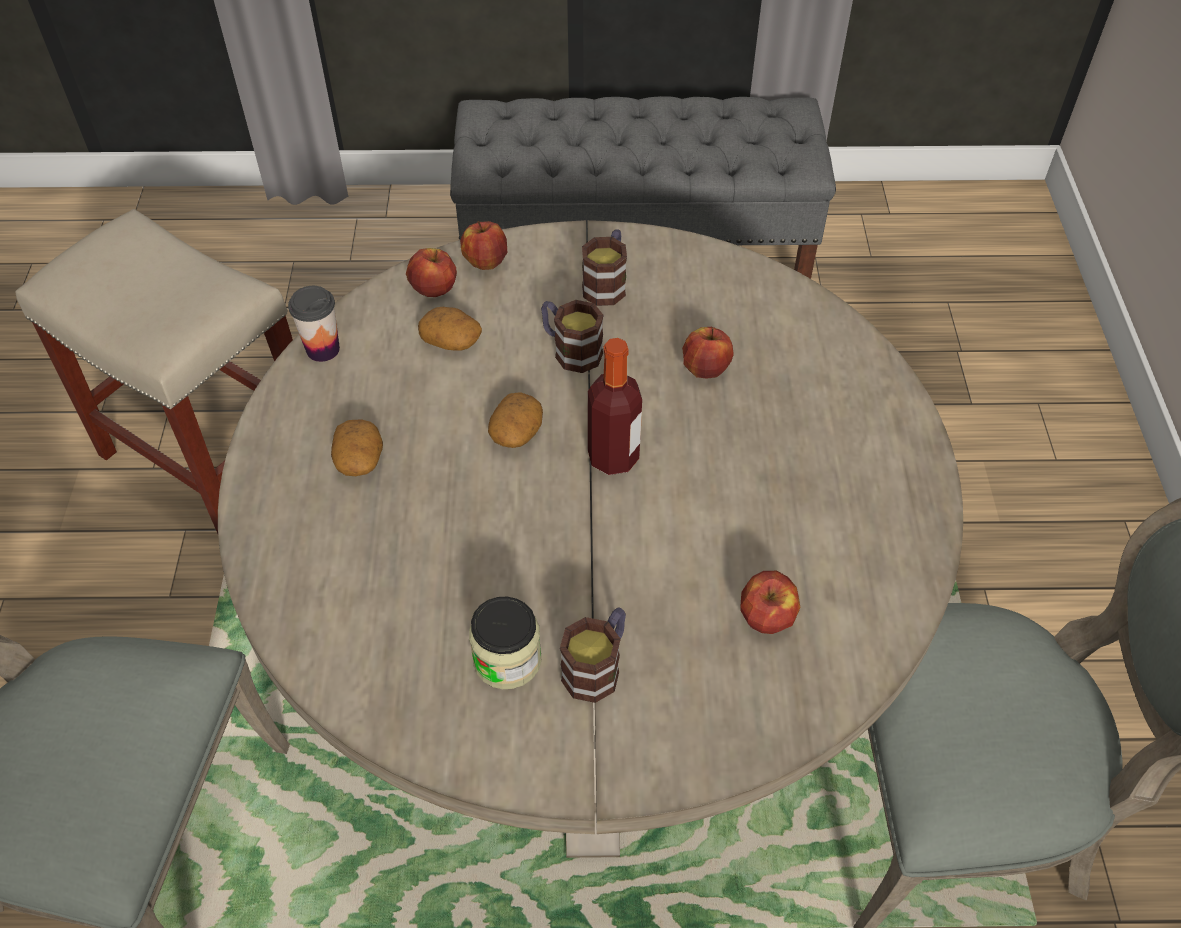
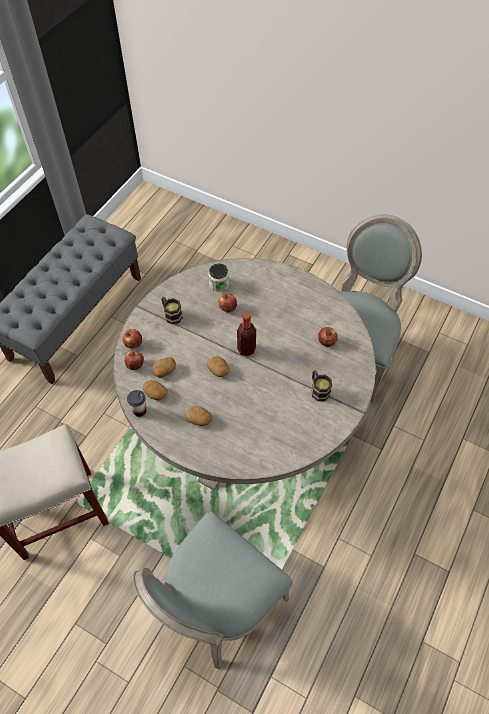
camera: 60 degrees left, 5 degrees up
jar [469,597,541,689] -> jar moved to [208,263,229,292]
mug [541,300,603,373] -> none
none -> potato [142,380,167,400]

